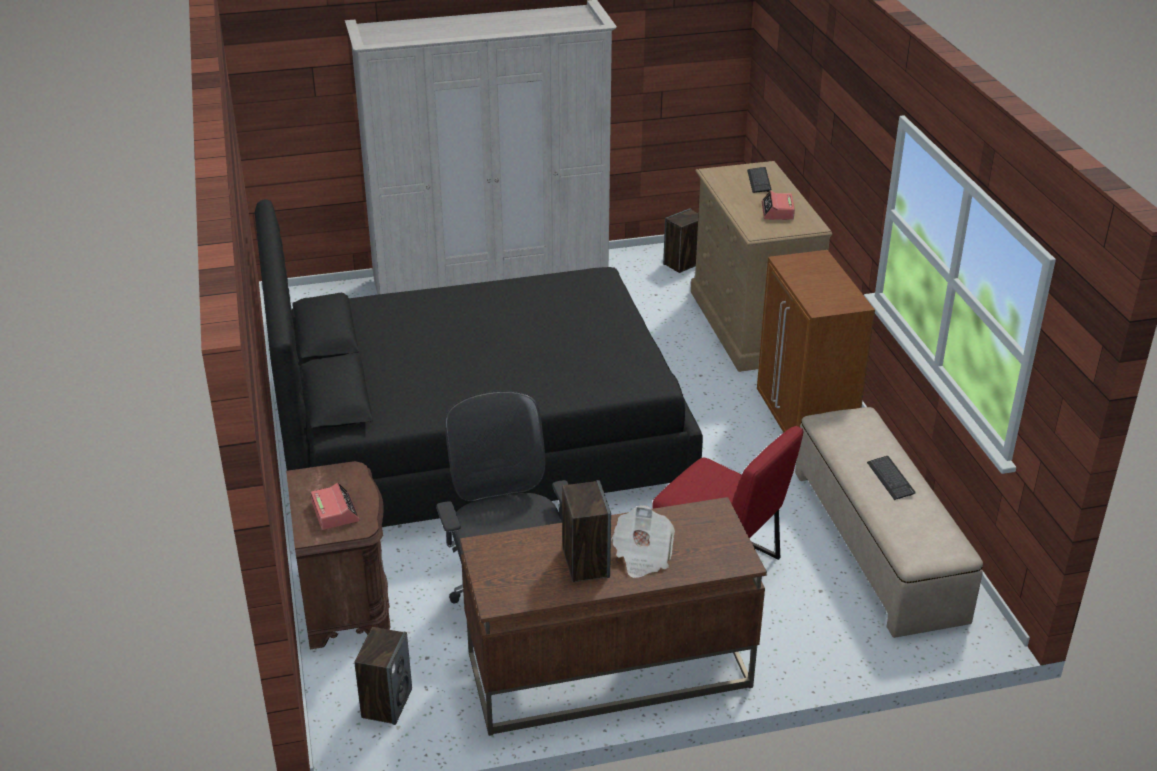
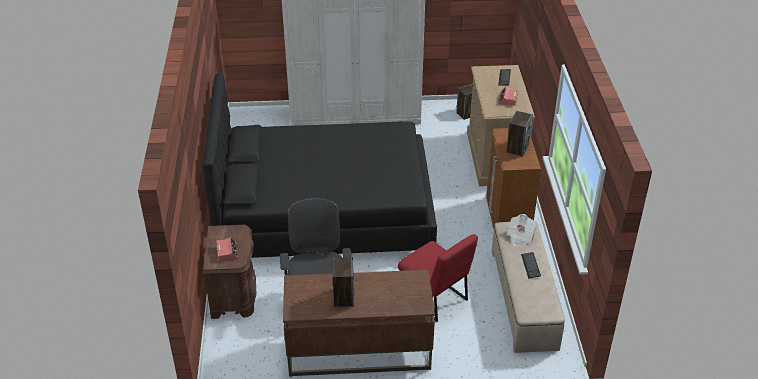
camera: 10 degrees right, 5 degrees up
speaker [354,627,412,725] -> speaker moved to [506,111,533,157]
newspaper [611,505,675,578] -> newspaper moved to [507,214,537,246]

